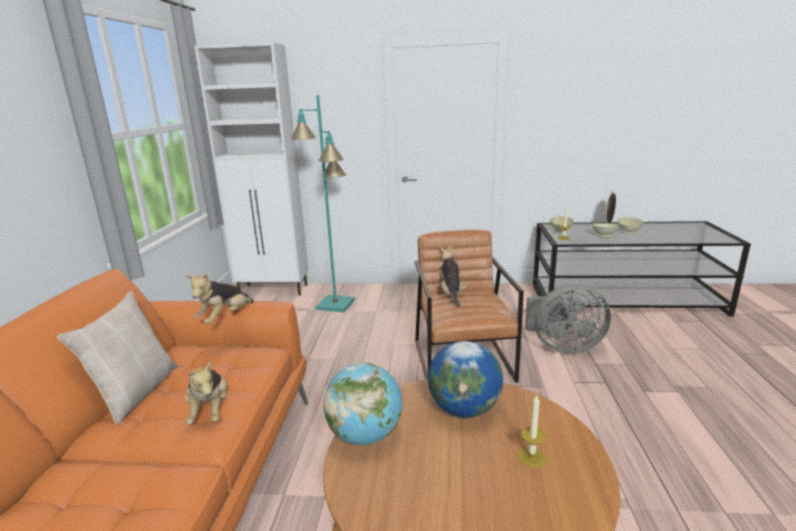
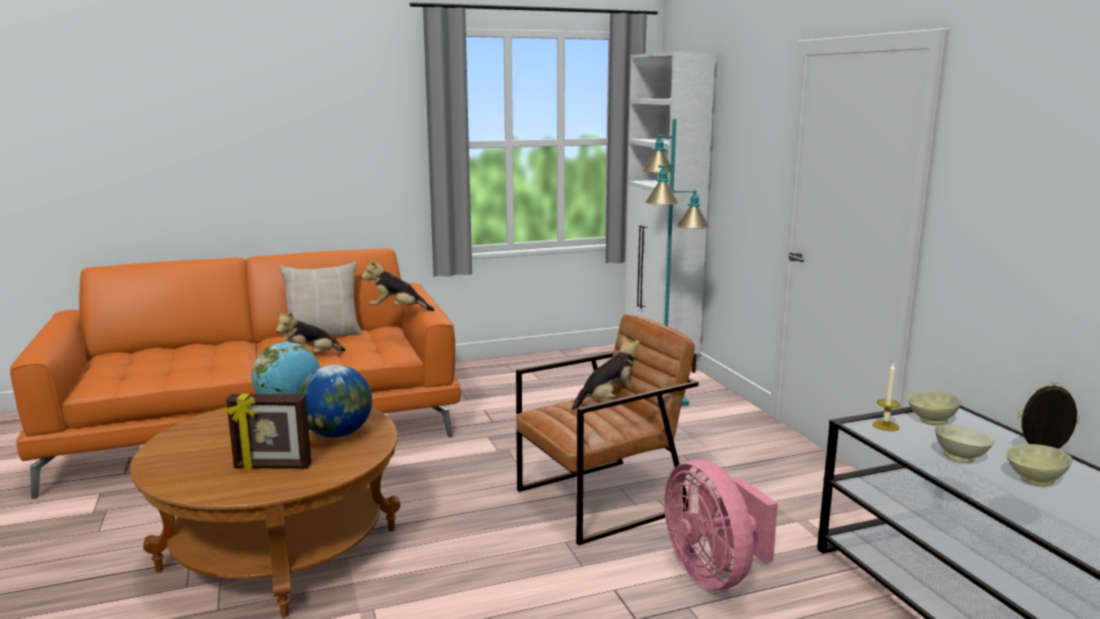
camera: 65 degrees right, 5 degrees down
candle [518,395,546,468] -> picture frame [226,394,311,469]
grey fan [525,284,611,354] -> pink fan [664,459,778,590]

